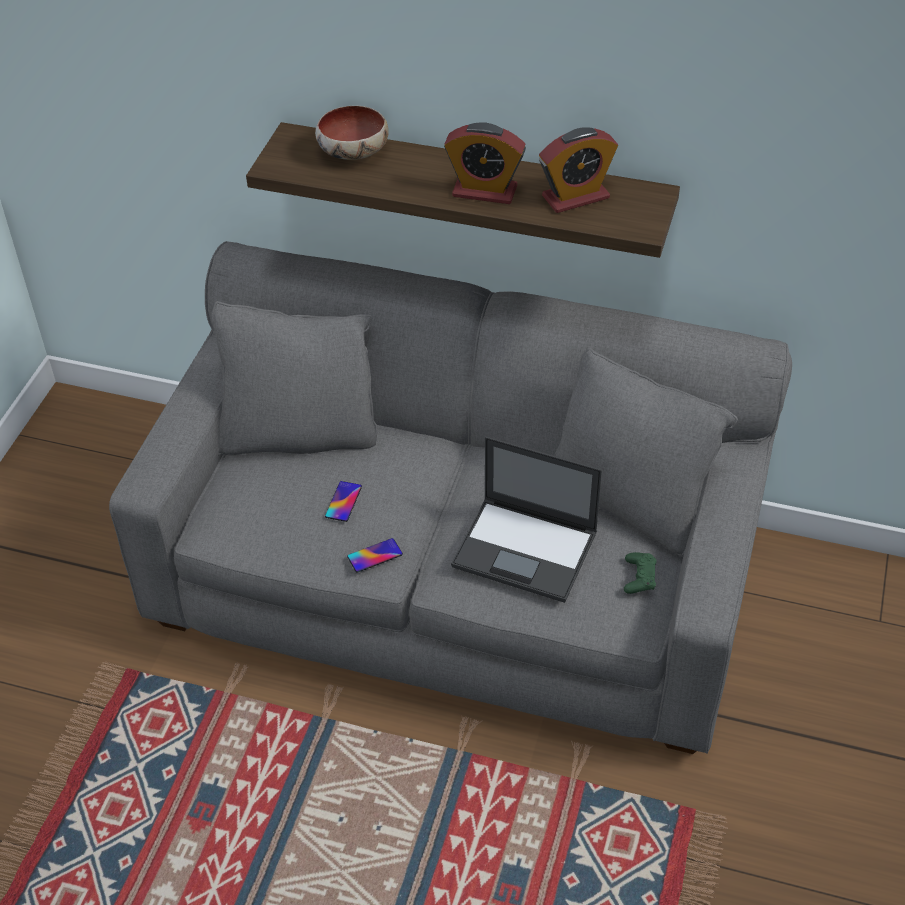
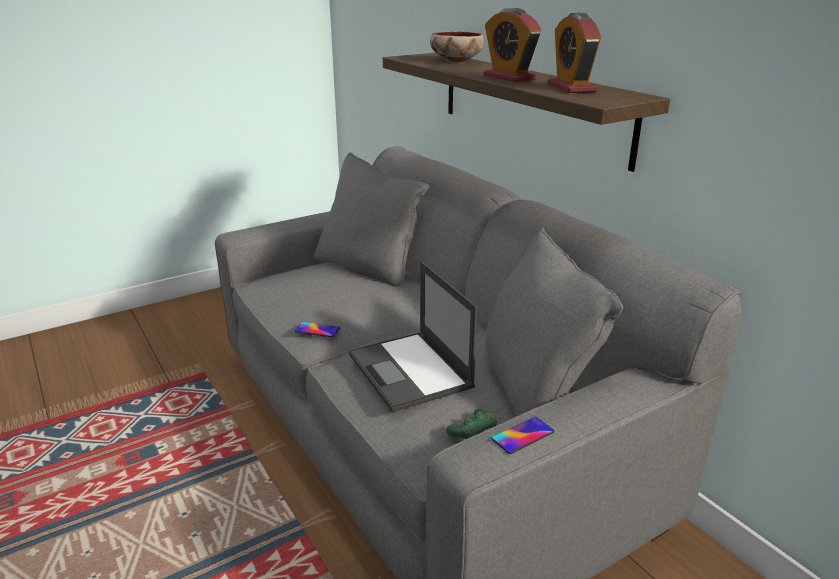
camera: 40 degrees right, 20 degrees down
phone [325,481,362,522] -> phone moved to [491,417,554,454]
alarm clock [539,127,618,213] -> alarm clock turned 60 degrees clockwise [548,13,601,93]

